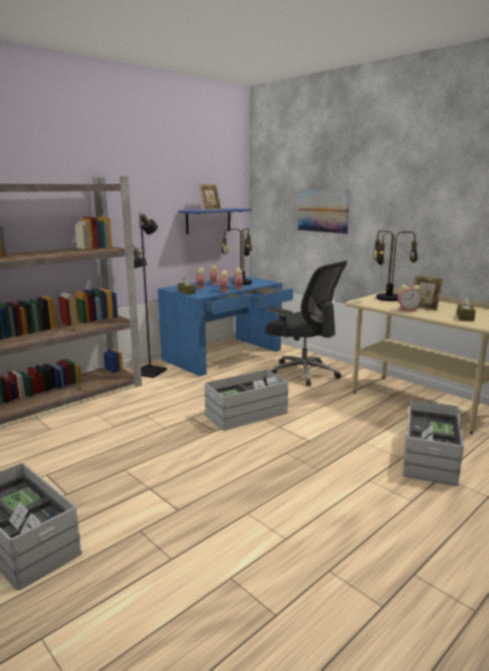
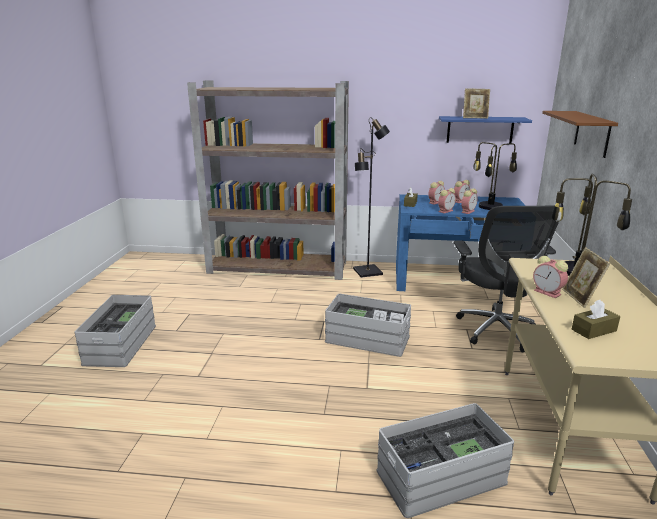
camera: 50 degrees right, 5 degrees up
picture [298,190,350,234] -> brown shelf [542,111,618,158]

